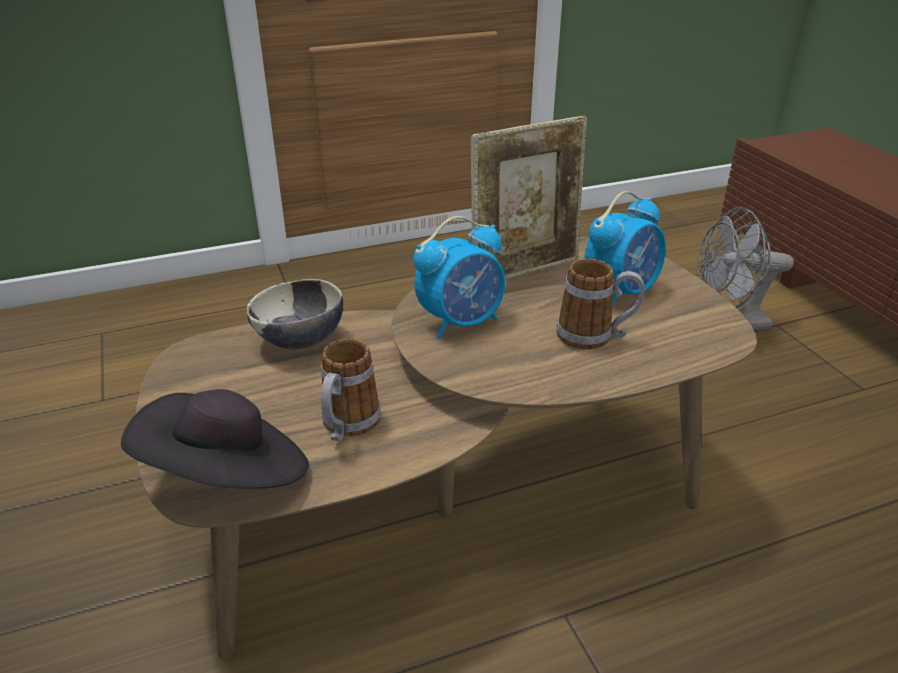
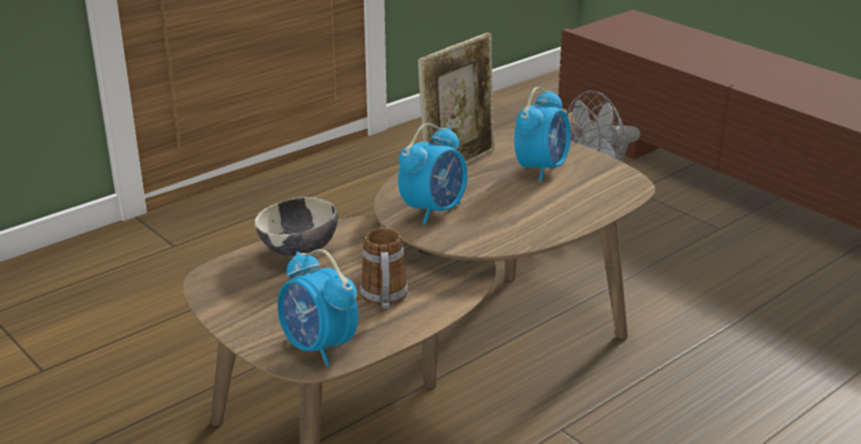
camera: 20 degrees left, 5 degrees down
black hat [121,389,309,489] -> alarm clock [277,249,358,366]
mug [557,259,644,350] -> none

